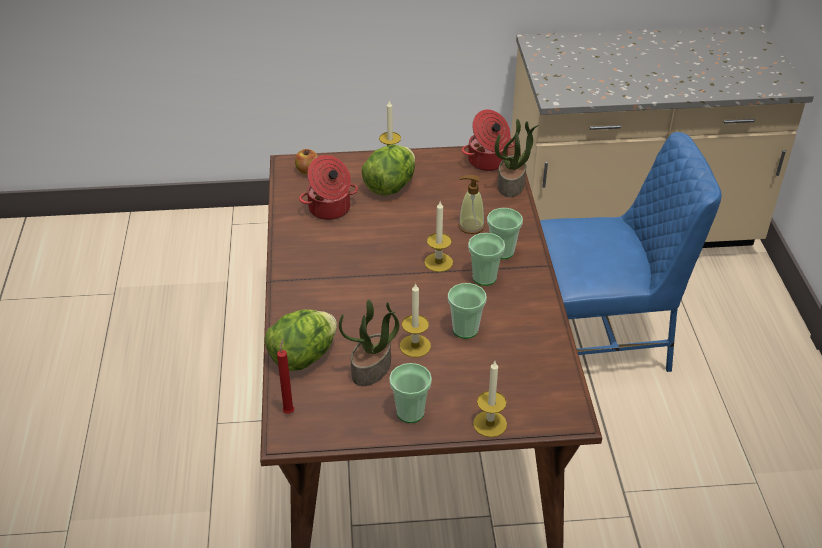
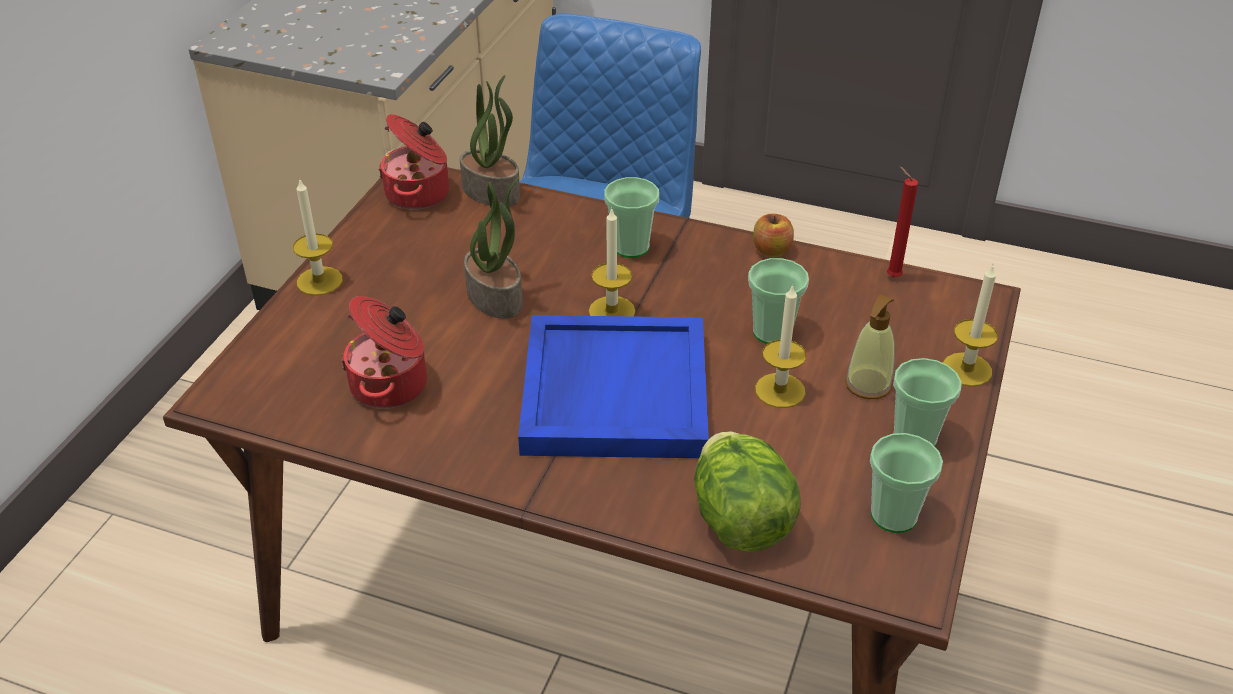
camera: 65 degrees left, 0 degrees up
red candle [277,339,294,414] -> red candle moved to [887,166,918,278]
apple [295,149,318,175] -> apple moved to [753,214,794,257]
potted plant [339,299,399,386] -> potted plant moved to [464,177,523,319]
lettuce [361,144,415,196] -> none
soap dispenser [459,175,485,234] -> soap dispenser moved to [845,294,895,399]
cup [468,233,505,286] -> cup moved to [870,433,943,533]
none -> blue tray [518,315,709,458]

